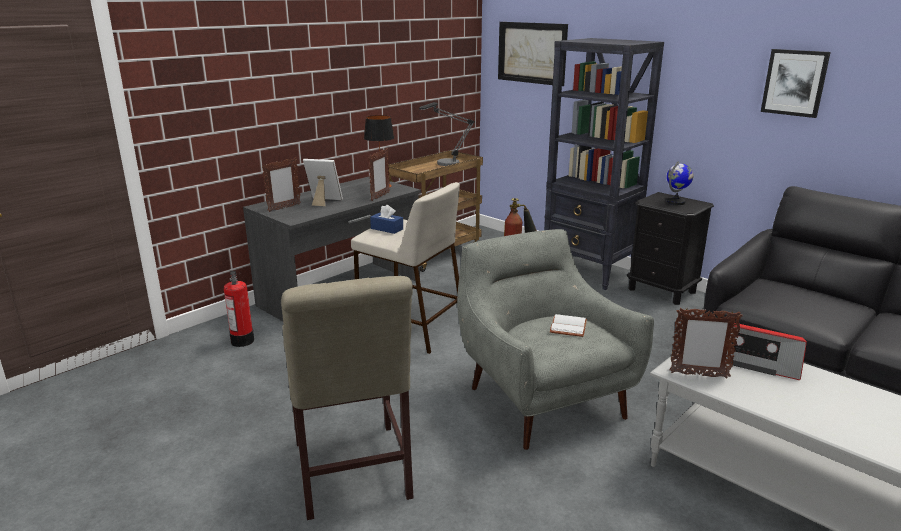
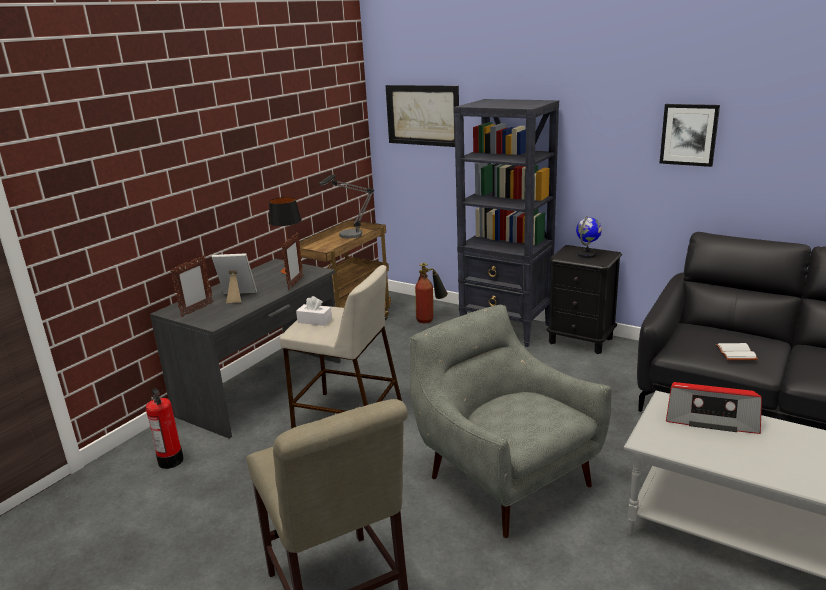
camera: 10 degrees left, 0 degrees up
blue tissue box [370,205,403,234] -> white tissue box [296,296,332,326]
white book [550,314,587,337] -> white book moved to [716,343,758,360]
picture frame [670,308,743,379] -> none

